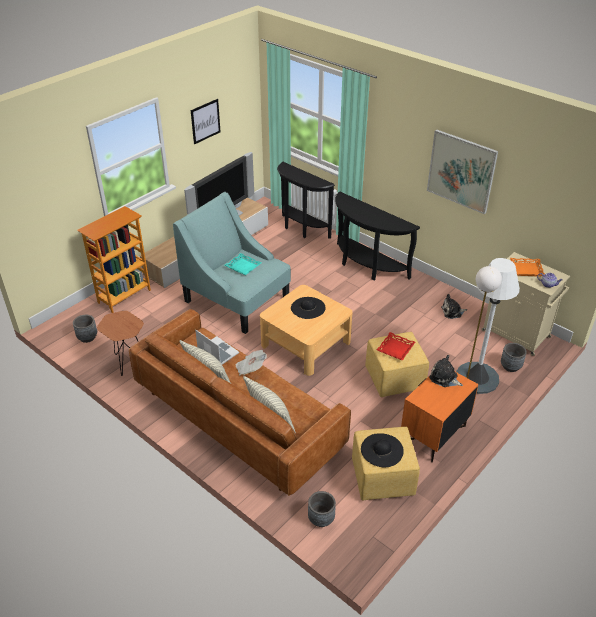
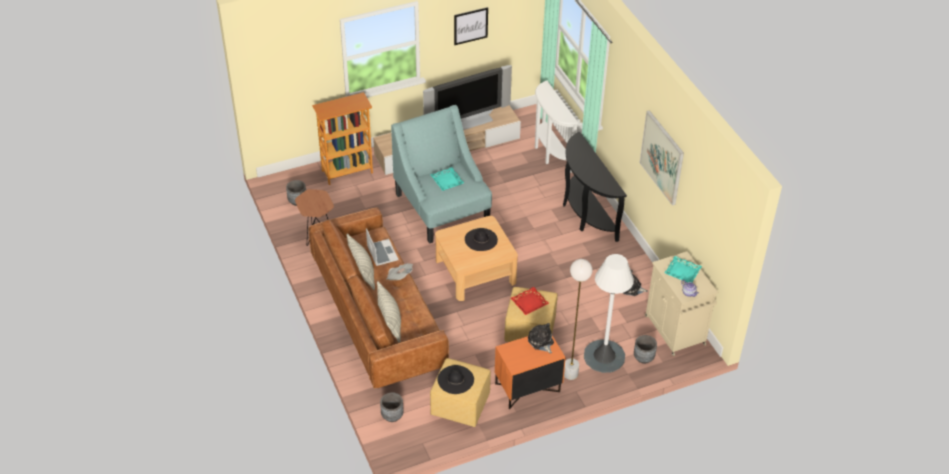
camera: 25 degrees right, 5 degrees up
black console table [277,162,335,239] -> white console table [535,81,578,173]
orange tray [510,258,545,277] -> turquoise tray [664,256,702,283]

